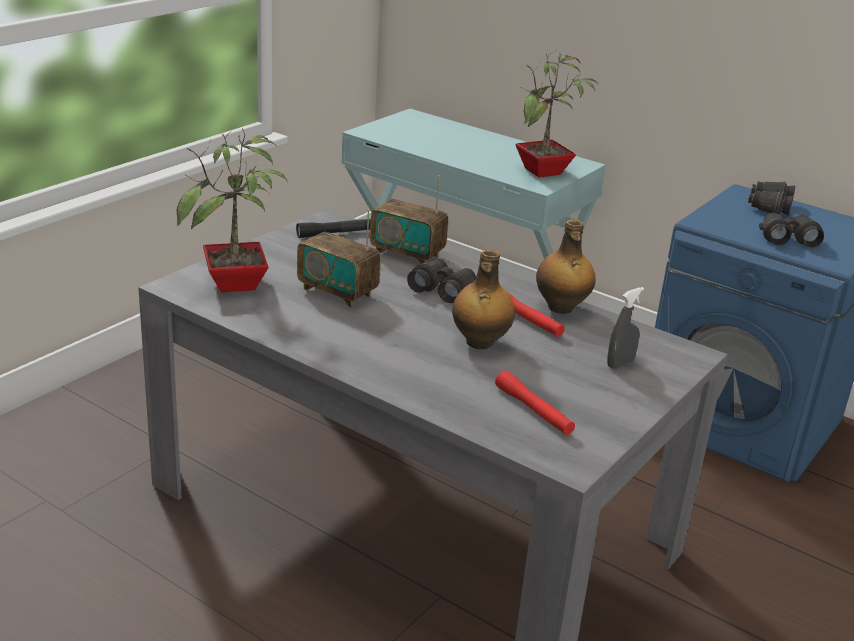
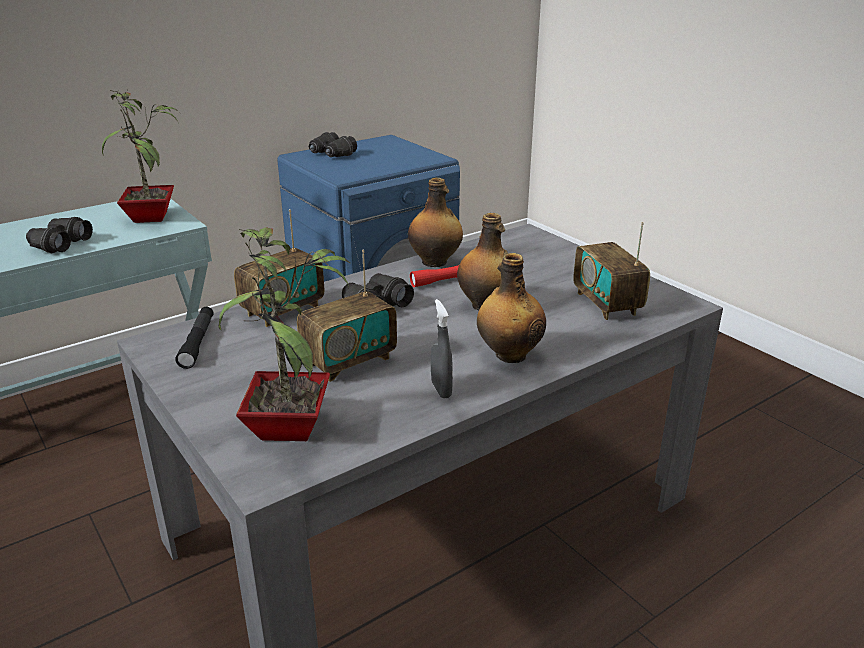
camera: 70 degrees left, 0 degrees up
red flashlight [495,370,575,435] -> radio [573,222,650,320]
grey spray bottle [607,287,644,368] -> grey spray bottle moved to [431,299,453,398]
black binoculars [759,213,824,247] -> black binoculars moved to [26,217,93,254]
none -> bottle [477,253,546,363]

